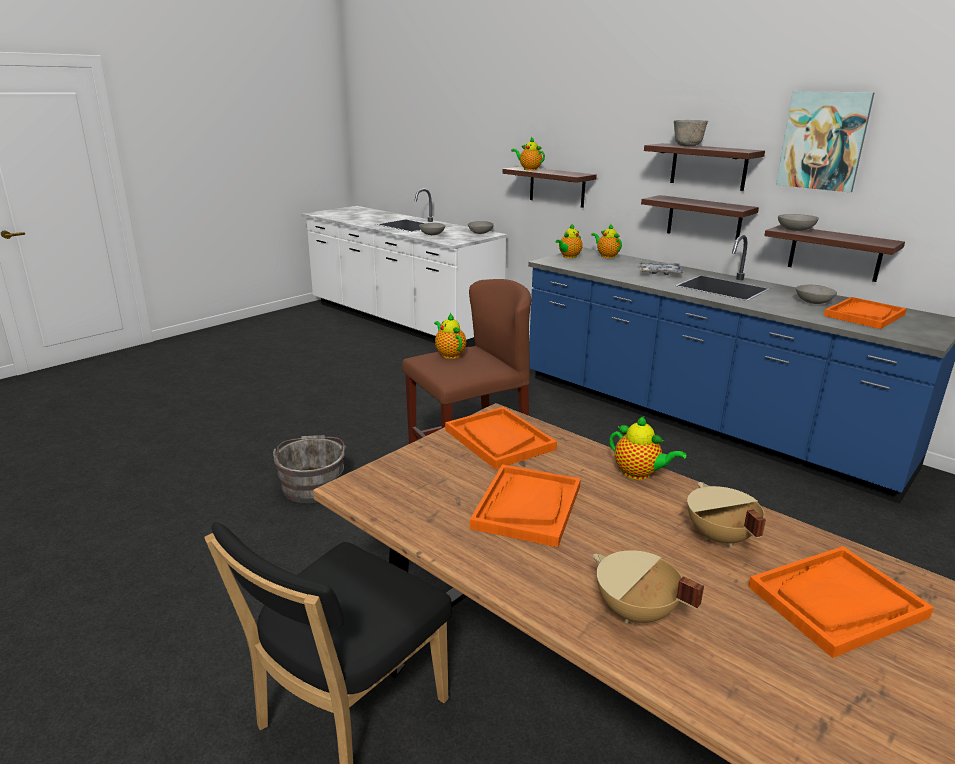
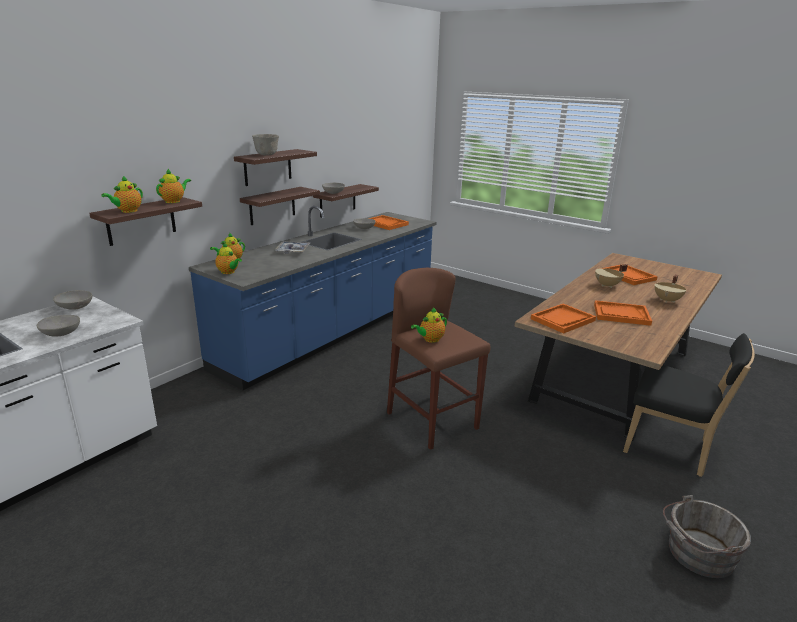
camera: 95 degrees left, 0 degrees up
grey bucket [273,435,346,503] -> grey bucket moved to [663,495,751,578]
teapot [610,416,686,480] -> teapot moved to [156,169,191,203]
picture [776,91,875,192] -> none

